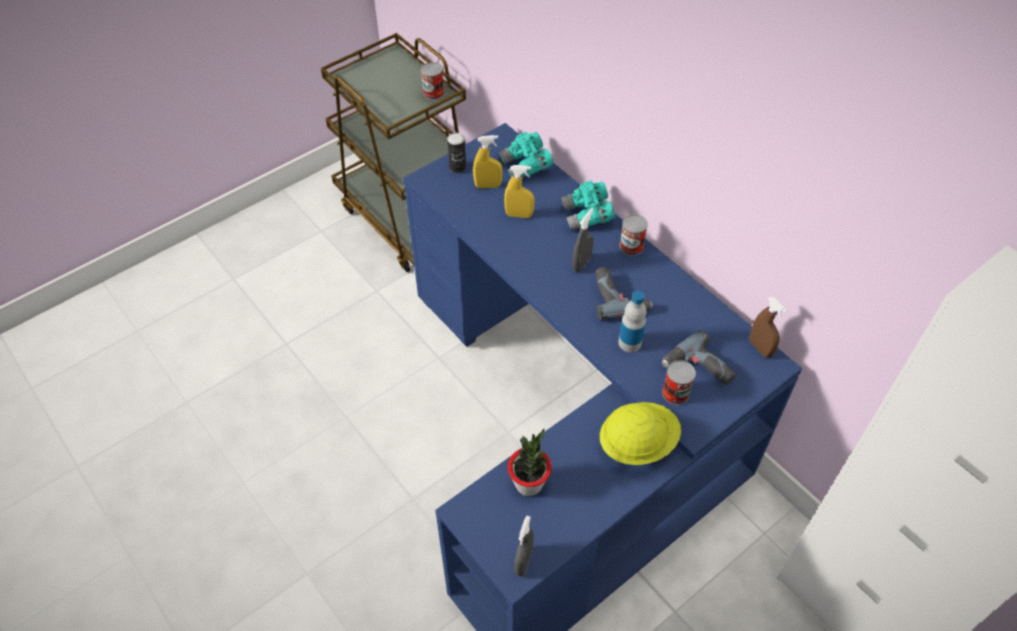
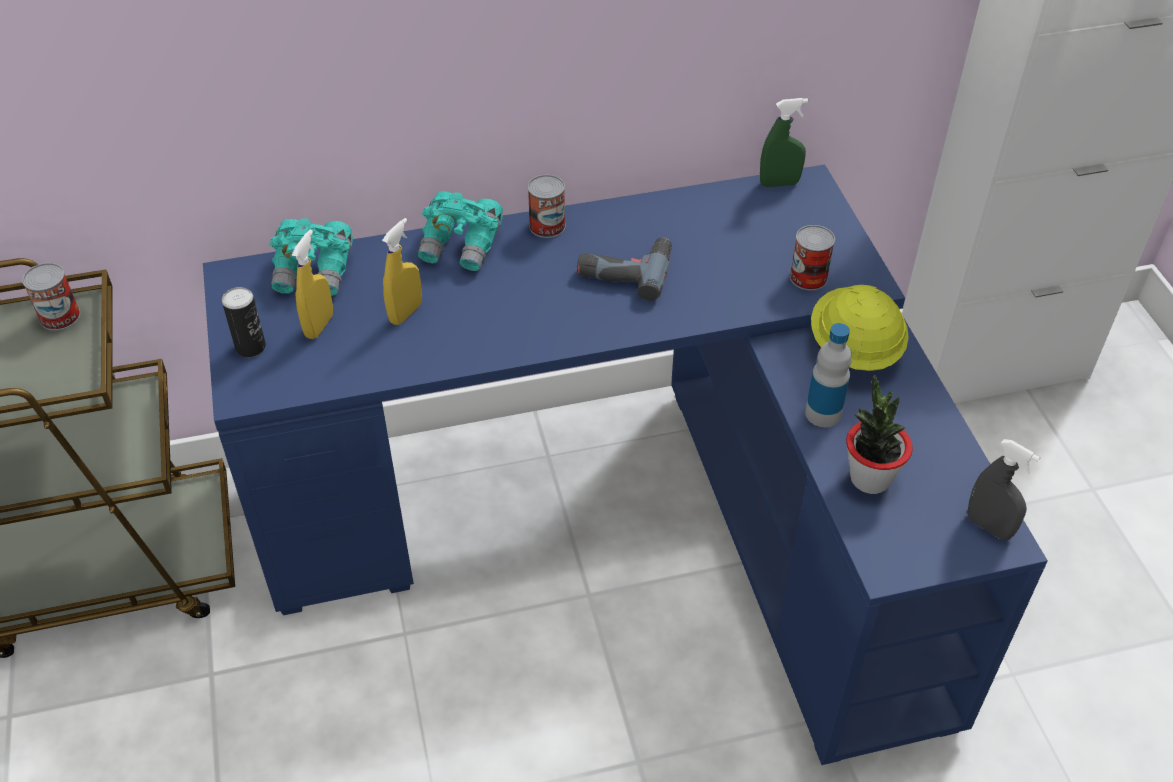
camera: 65 degrees left, 5 degrees down
grey spray bottle [572,208,594,272] -> none
bottle [618,291,647,352] -> bottle moved to [805,323,852,427]
power drill [662,330,736,385] -> none
brown spray bottle [750,296,787,358] -> green spray bottle [760,98,808,187]

